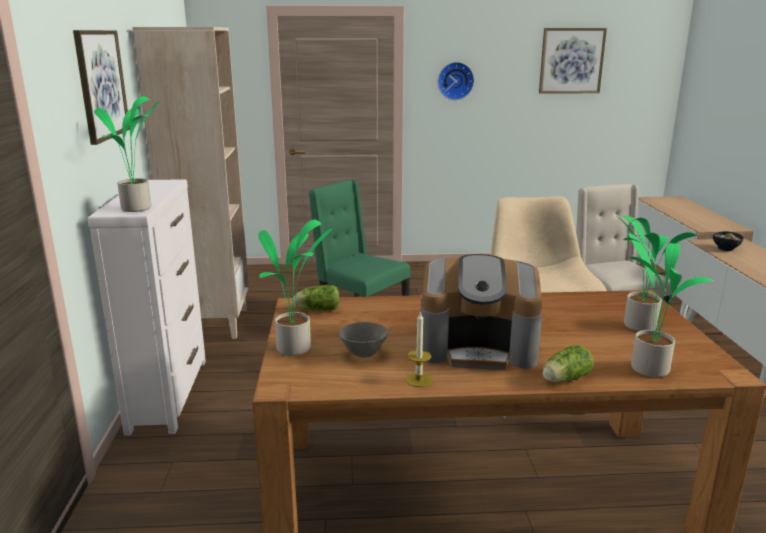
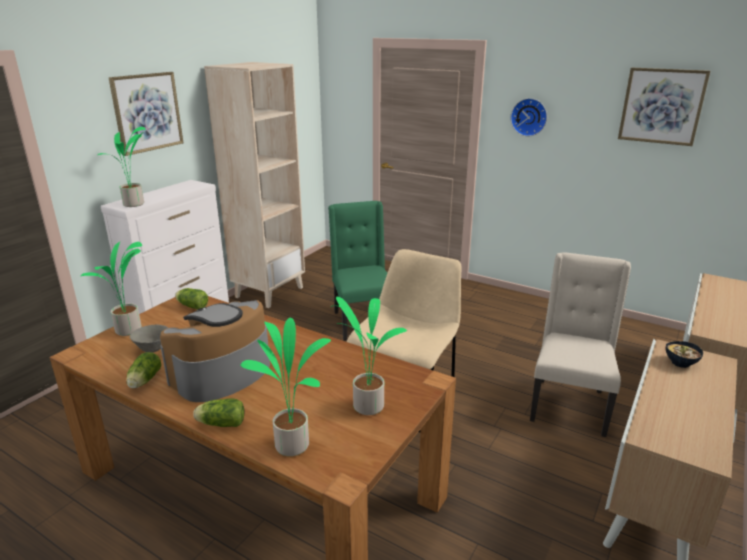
camera: 35 degrees right, 5 degrees up
candle [405,311,433,387] -> lettuce [126,352,161,388]
coffee machine [420,254,542,370] -> coffee machine turned 90 degrees clockwise [160,300,270,402]

